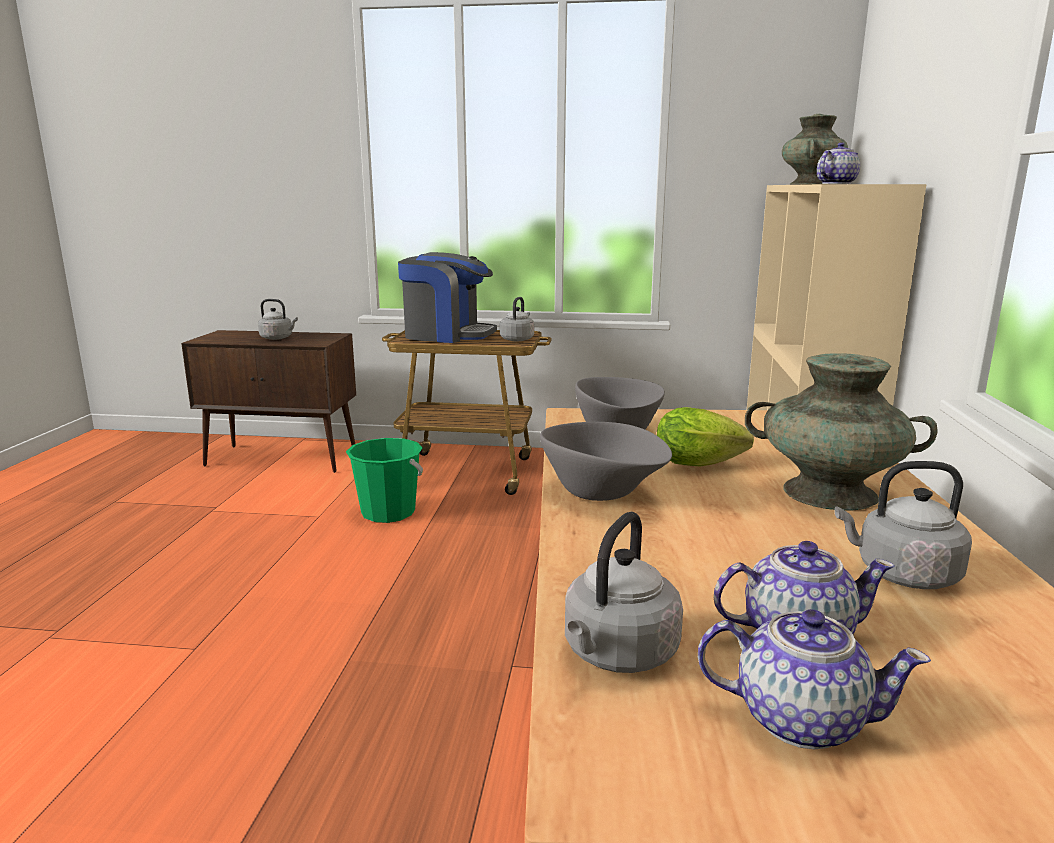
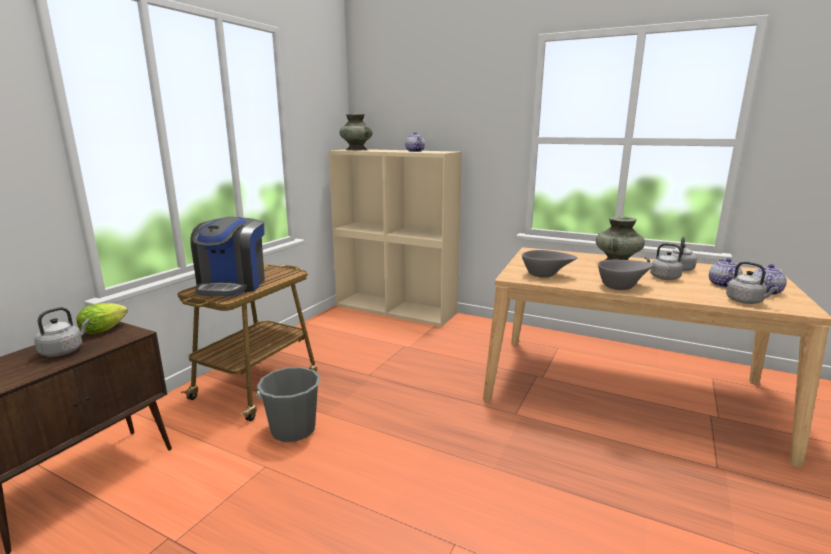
camera: 70 degrees left, 0 degrees up
green bucket [346,438,423,523] -> grey bucket [256,367,321,442]
coffee machine [398,252,497,343] -> coffee machine turned 150 degrees clockwise [190,216,265,296]
grey kettle [500,297,534,341] -> grey kettle moved to [645,243,683,280]
lettuce [657,407,754,467] -> lettuce moved to [76,303,128,334]

